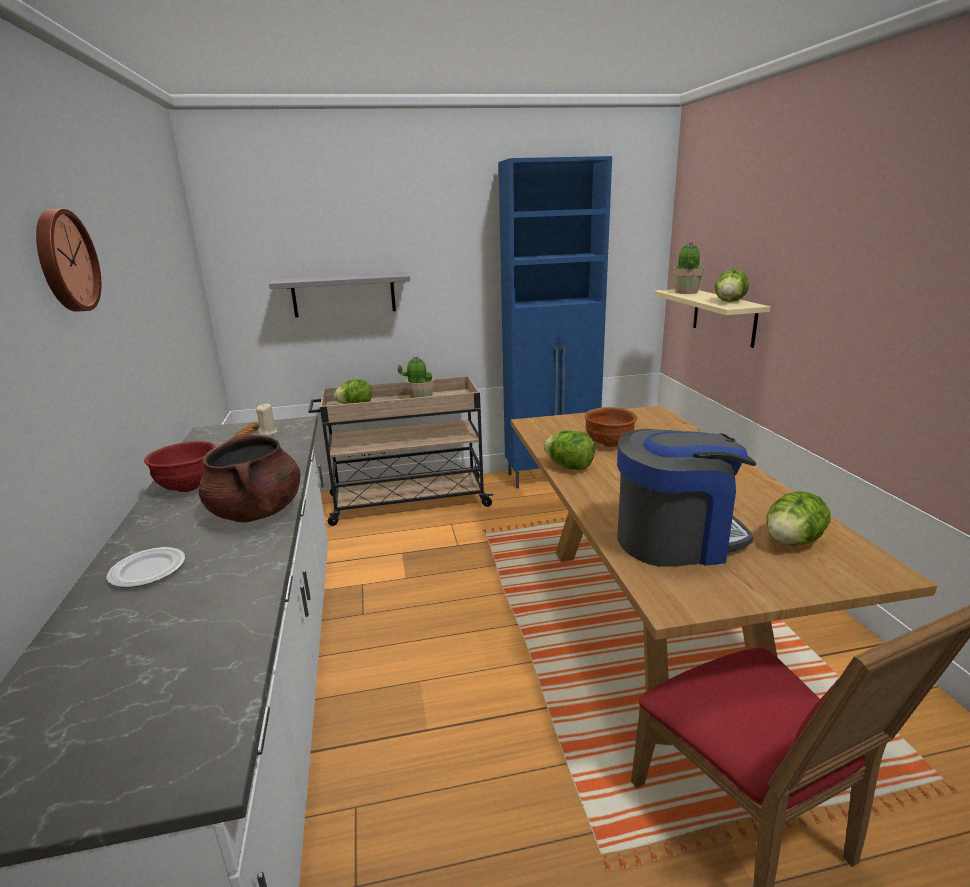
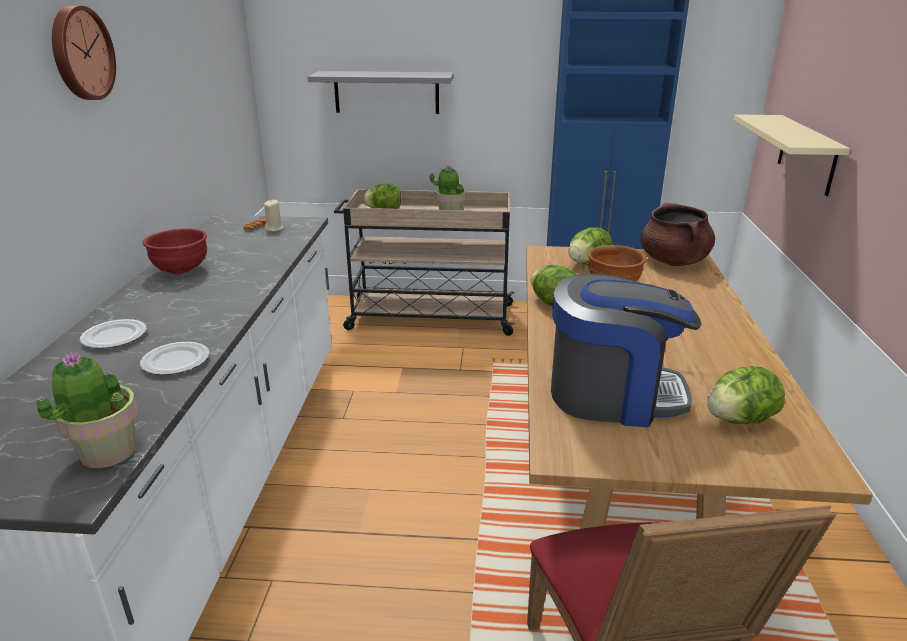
camera: 15 degrees right, 5 degrees up
brown cooking pot [199,434,300,523] -> brown cooking pot moved to [641,203,715,266]
potted plant [673,242,705,294] -> potted plant moved to [36,352,138,468]
lettuce [715,269,749,302] -> lettuce moved to [569,227,612,265]
none -> plate [140,342,209,375]

